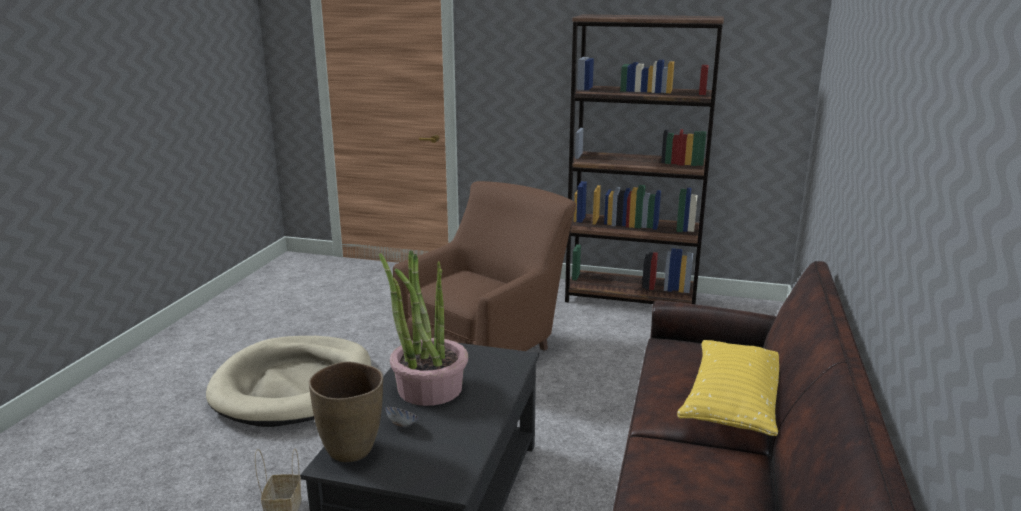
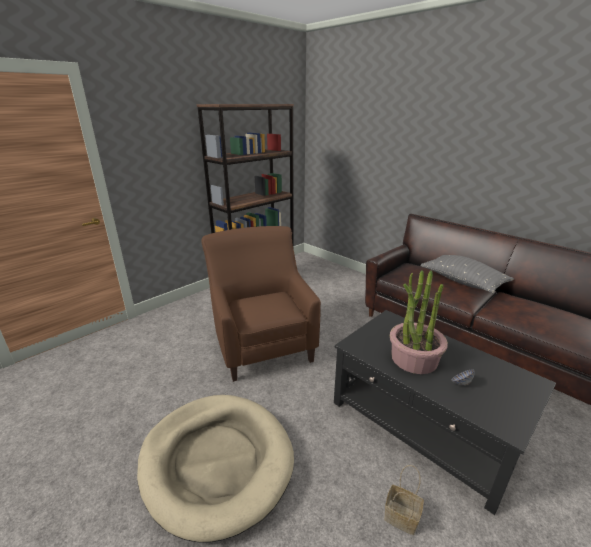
camera: 60 degrees left, 5 degrees up
brown vase [309,361,383,462] -> none
yellow pillow [677,340,779,436] -> grey pillow [420,255,514,293]

